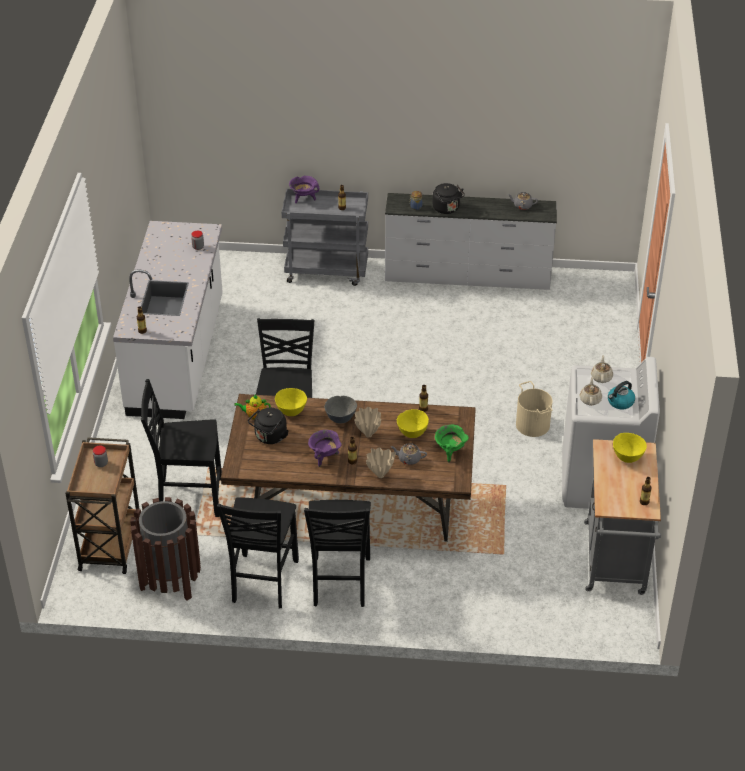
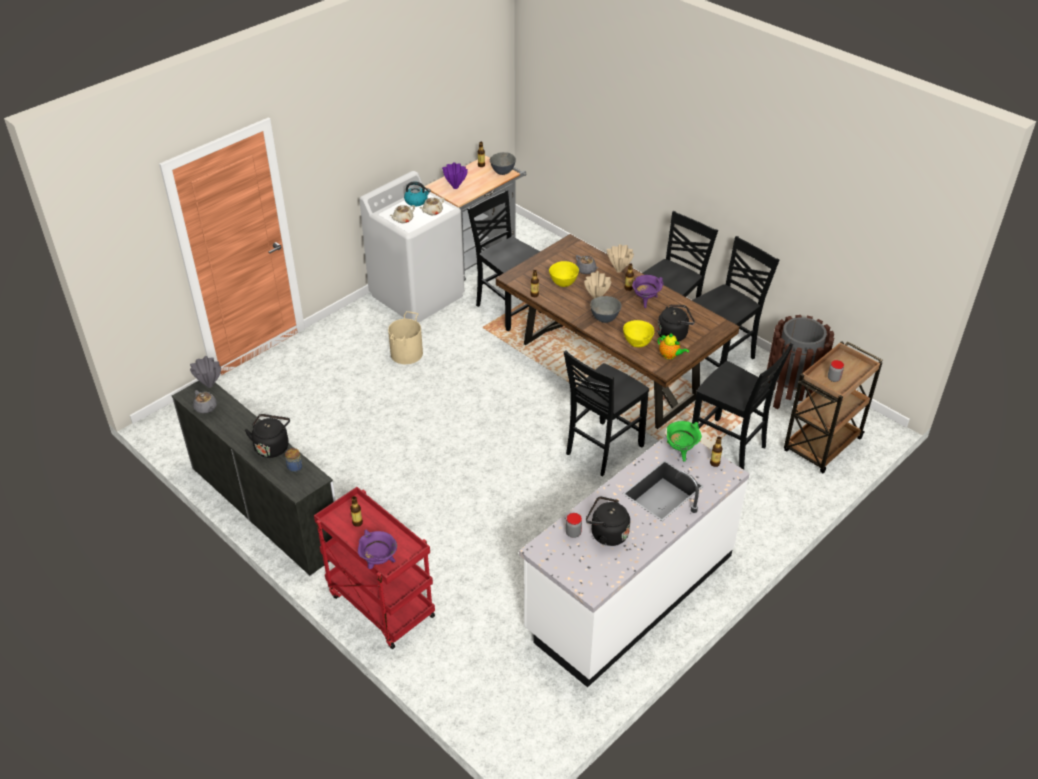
camera: 140 degrees left, 0 degrees up
grey cart [282,188,368,286] -> red cart [314,487,435,649]
green cooking pot [435,425,469,463] -> green cooking pot moved to [667,421,702,462]
yellow bowl [613,433,647,463] -> purple vase [442,162,468,189]
none -> grey vase [190,356,221,388]
none -> black chair [467,190,541,331]
none -> grey bowl [490,152,516,175]
none -> black kettle [586,496,630,546]

